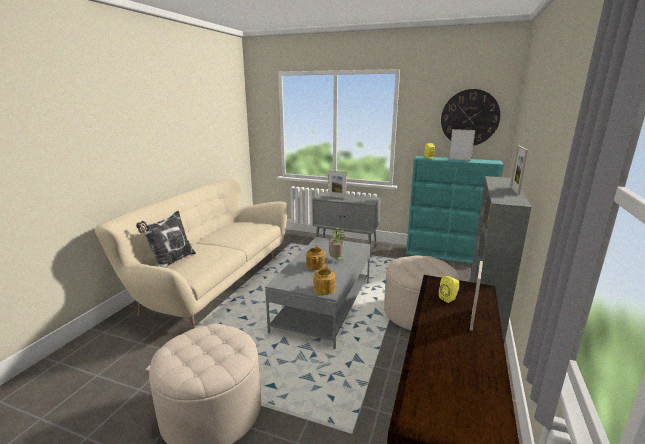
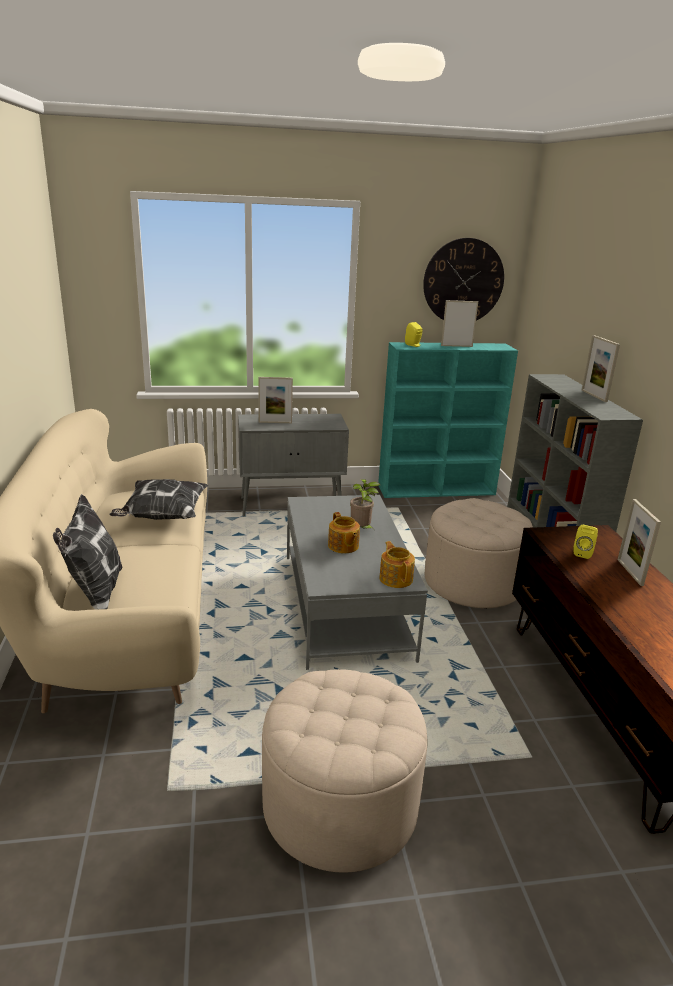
camera: 30 degrees left, 5 degrees up
none -> pillow [109,479,209,520]

